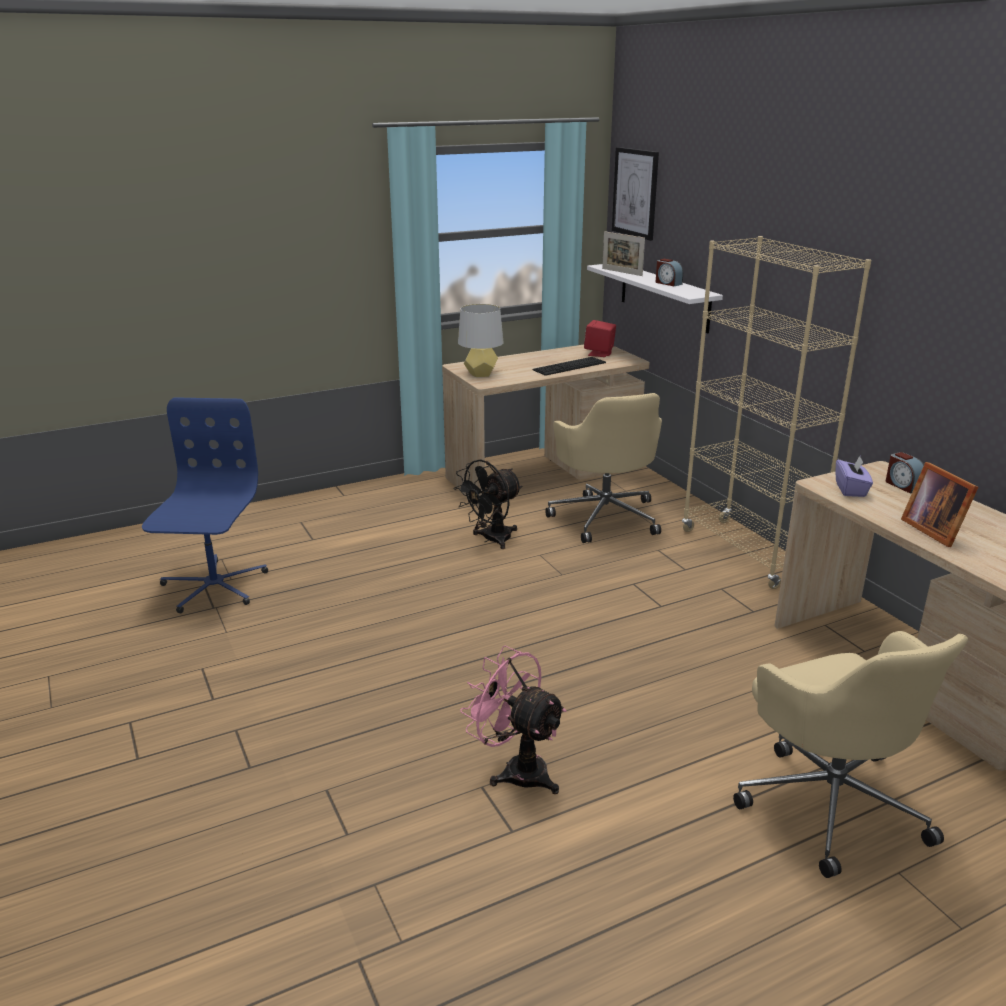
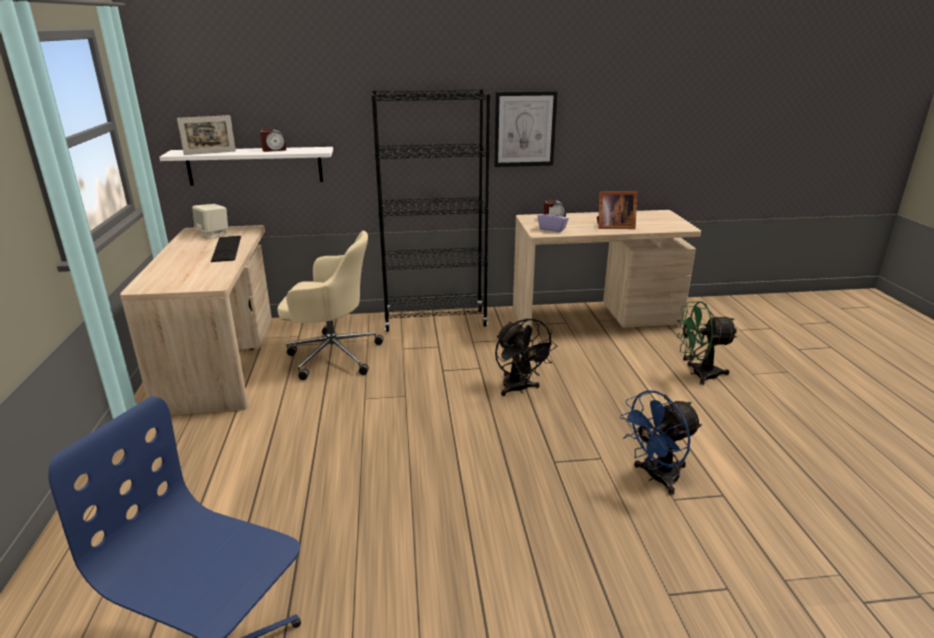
camera: 70 degrees left, 0 degrees up
black fan [454,459,522,549] -> black fan moved to [495,318,557,396]
grey table lamp [458,304,504,377] -> none
pink fan [460,646,567,794] -> blue fan [619,390,702,495]
red speaker [584,320,616,357] -> beige speaker [192,204,228,239]
picture [612,147,659,241] -> picture moved to [494,91,557,167]
beige bookcase [682,236,871,589] -> black bookcase [371,89,490,332]
beige office chair [733,631,968,878] -> green fan [677,302,738,385]

